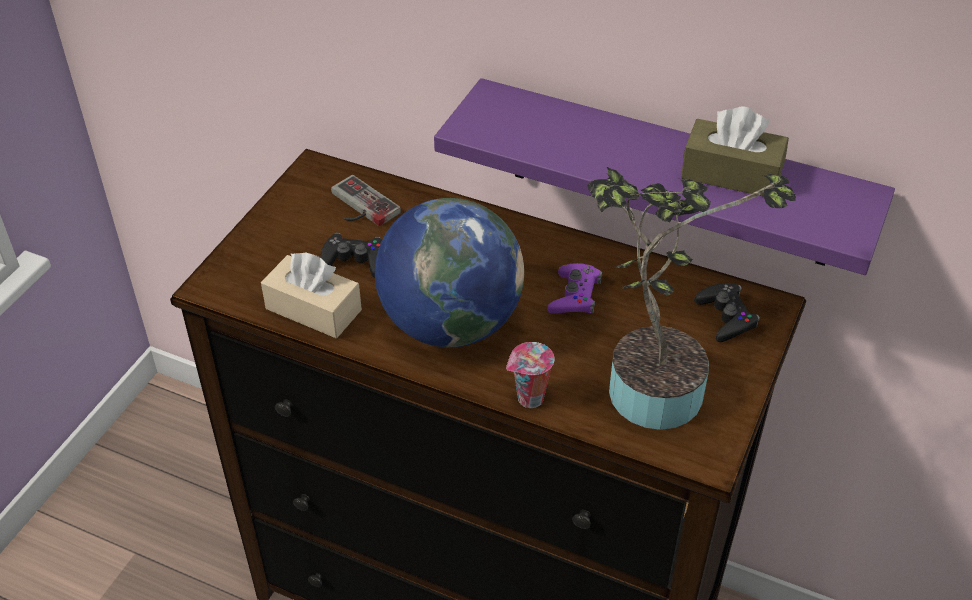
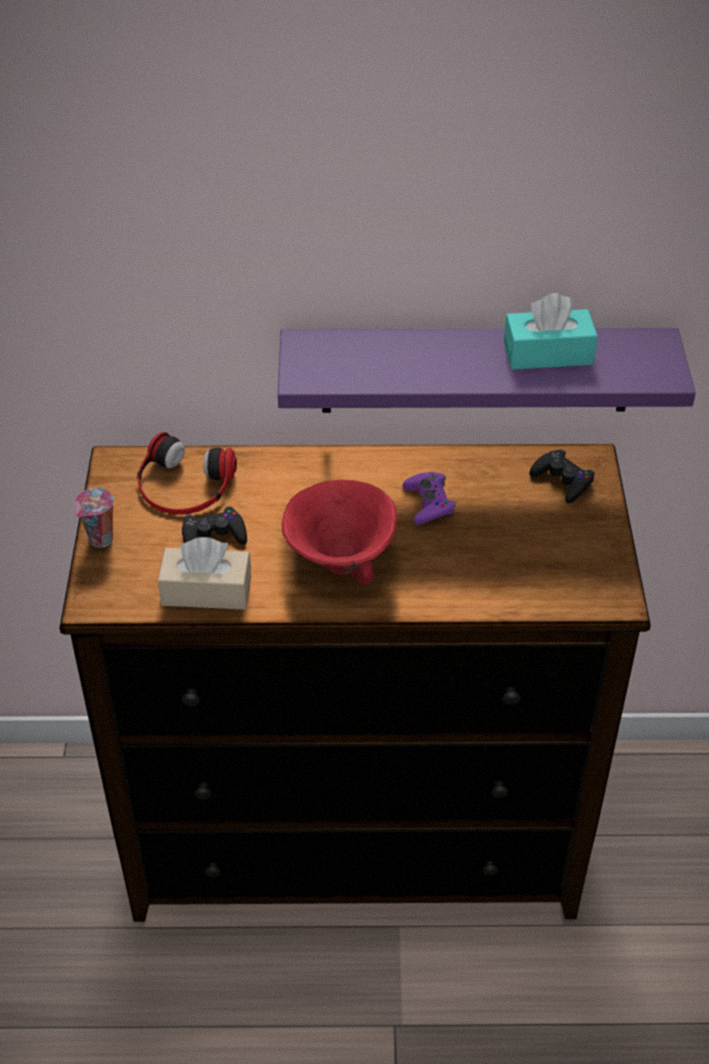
camera: 25 degrees left, 0 degrees up
game controller [331,175,401,226] -> headphones [137,432,237,515]
globe [375,198,524,347] -> red bowl [282,480,398,585]
cup [506,342,554,408] -> cup moved to [75,488,114,548]
potted plant [587,167,796,430] -> none
brown tissue box [681,106,789,197] -> turquoise tissue box [504,293,598,370]

